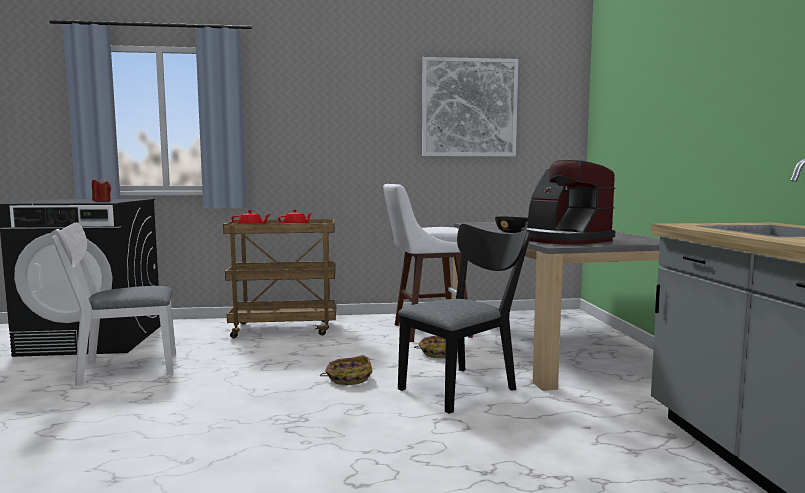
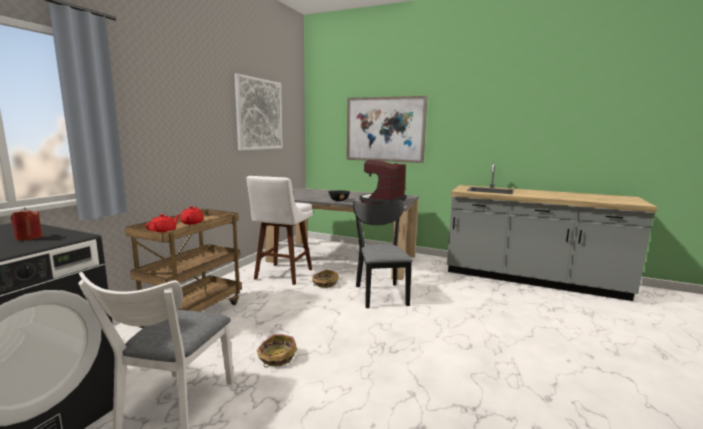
camera: 60 degrees left, 5 degrees up
basket [320,355,373,385] -> basket moved to [257,334,297,367]
coffee machine [521,160,615,245] -> coffee machine turned 120 degrees clockwise [360,160,406,204]
none -> picture [347,96,427,163]

